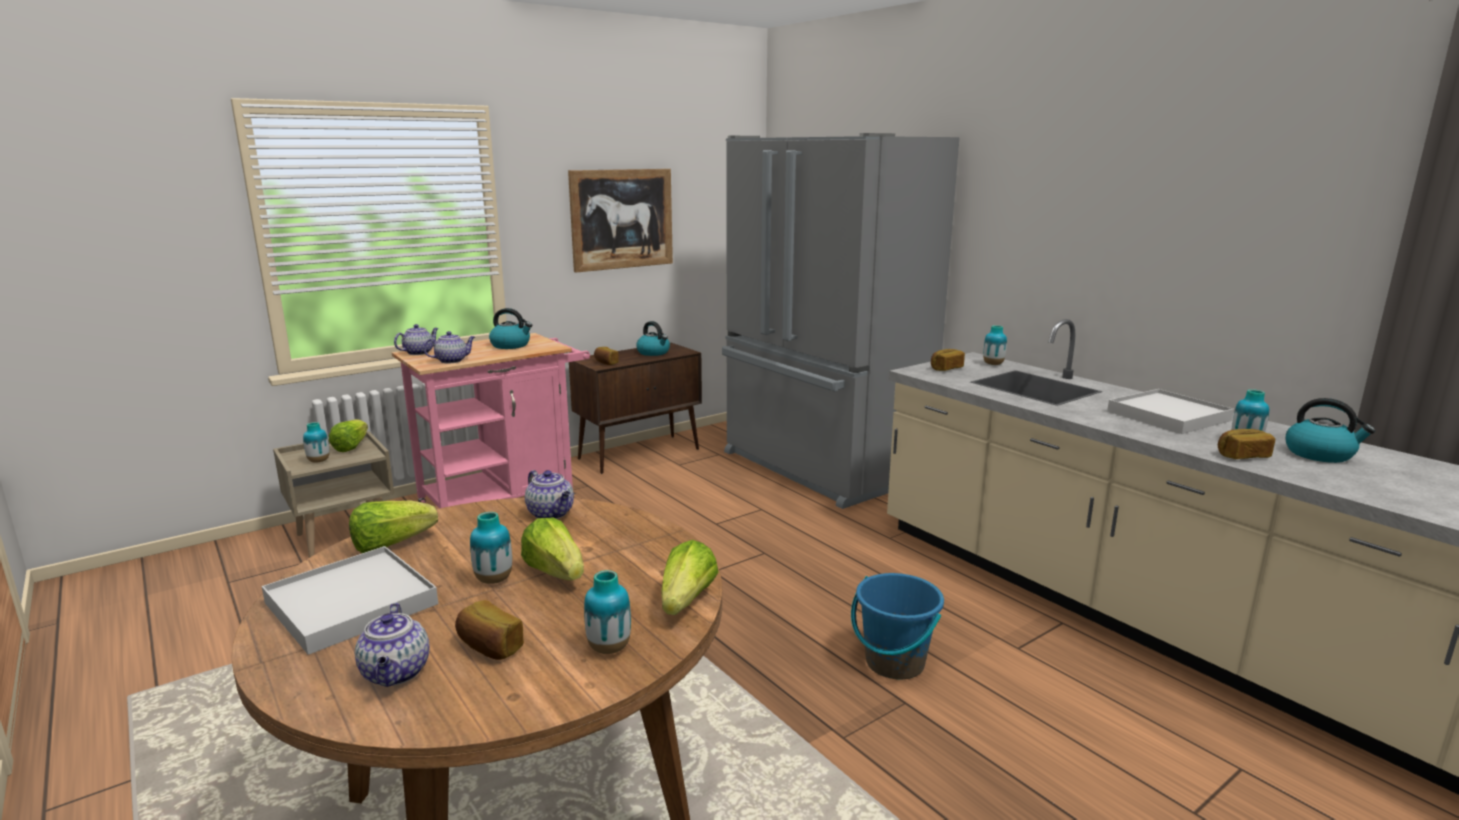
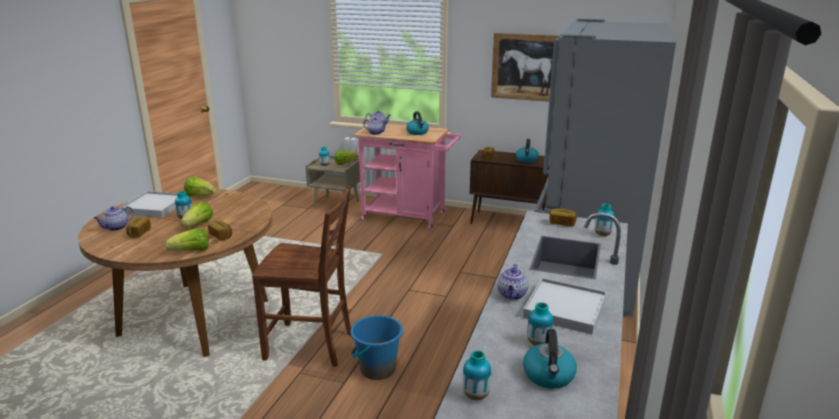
camera: 55 degrees right, 5 degrees up
teapot [525,470,574,519] -> teapot moved to [497,264,529,300]
vase [584,570,631,654] -> vase moved to [463,350,491,400]
bread [1218,429,1275,459] -> bread moved to [208,220,232,240]
none -> brown chair [252,186,351,367]

